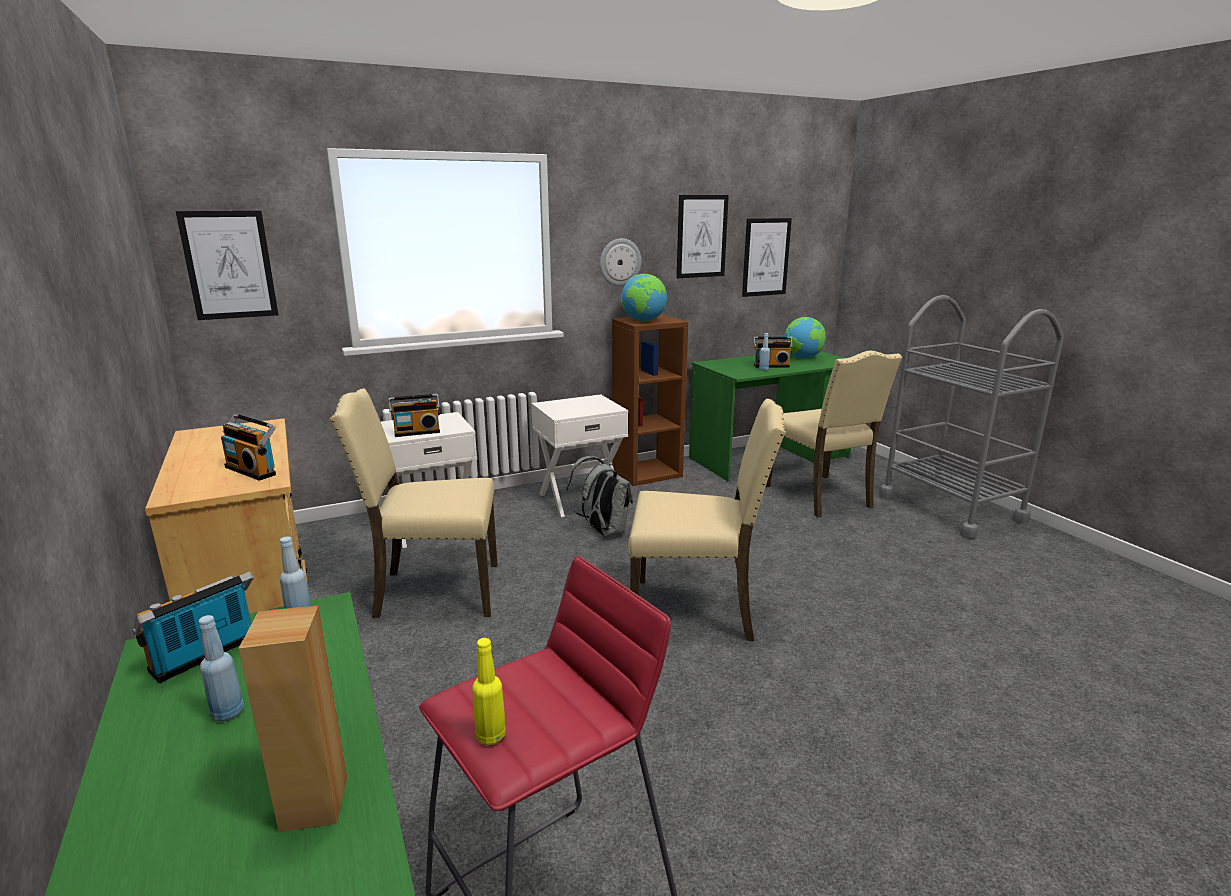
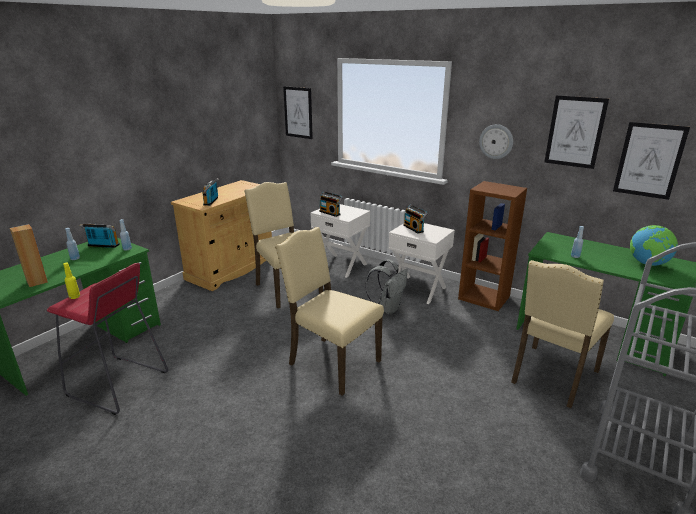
camera: 60 degrees right, 5 degrees up
globe [621,274,667,322] -> none
beige chair [628,399,786,641] -> beige chair turned 150 degrees clockwise [275,227,384,396]
radio [754,336,793,368] -> radio moved to [403,204,428,233]

